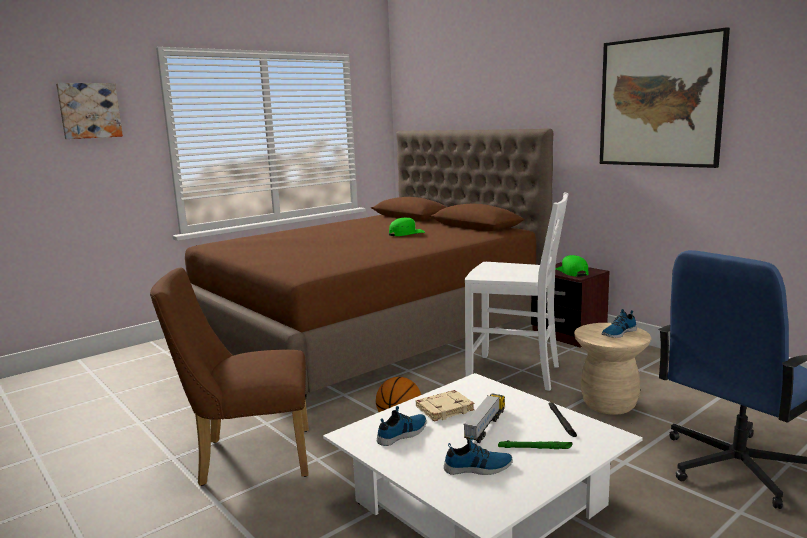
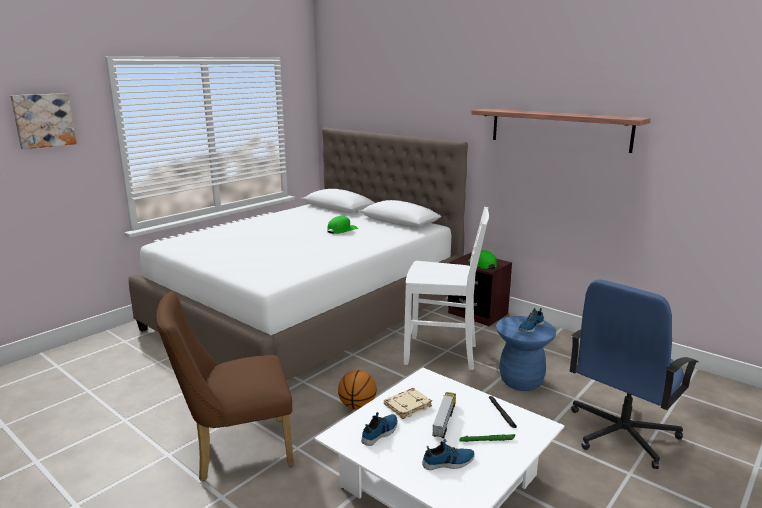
camera: 10 degrees left, 5 degrees up
brown bed [185,128,553,399] -> white bed [128,127,468,380]
beige stool [574,323,651,415] -> blue stool [496,316,556,391]
picture [600,27,730,168] -> shelf [471,109,651,153]

